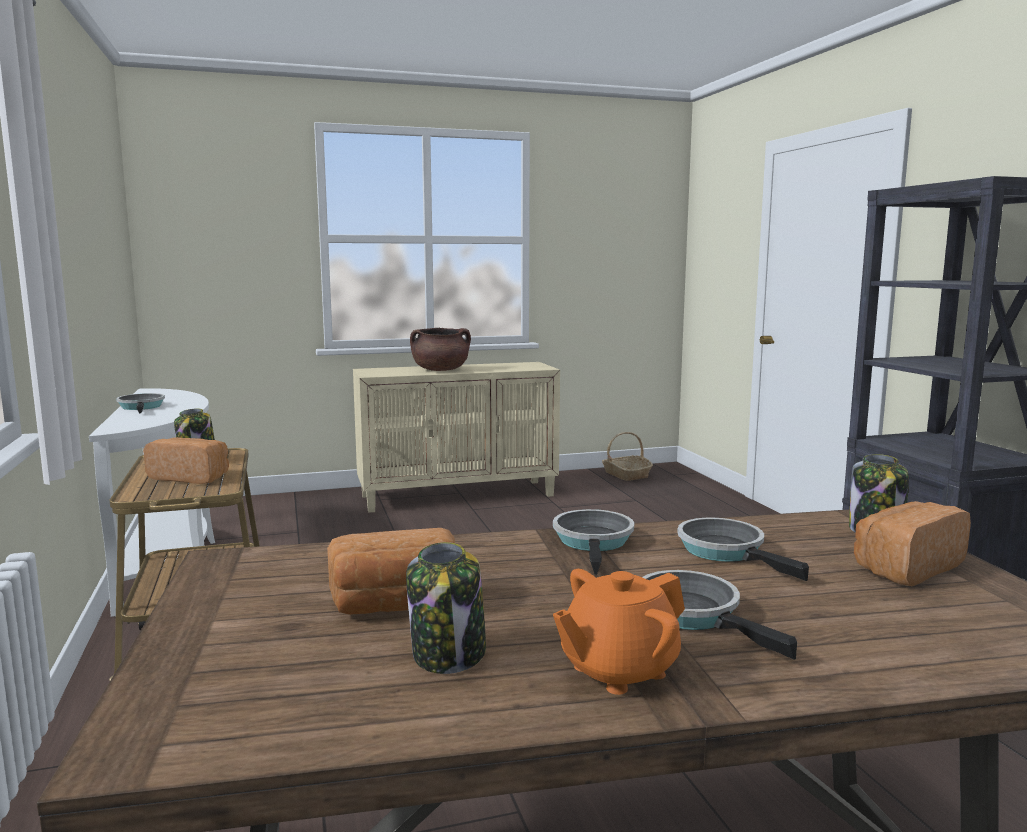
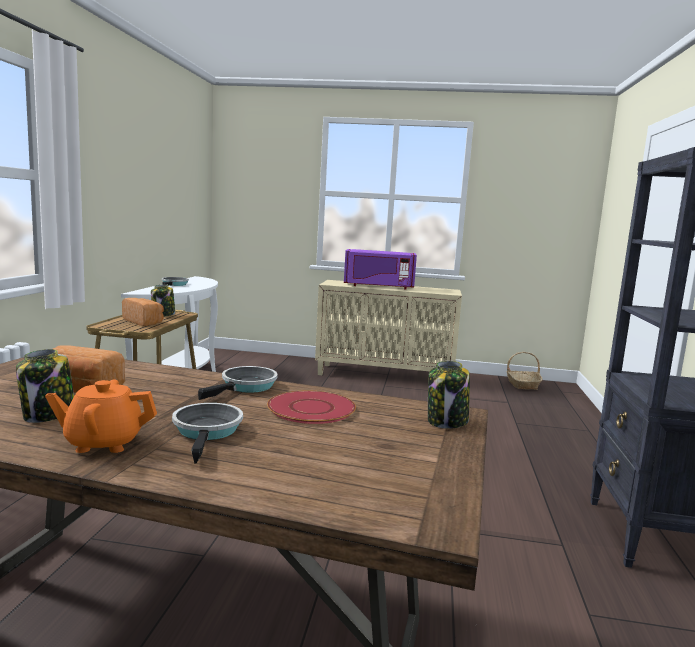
camera: 25 degrees right, 0 degrees up
brown cooking pot [410,328,471,371] -> purple microwave [344,249,417,290]
frying pan [677,518,809,581] -> red plate [267,391,356,424]
bread [854,501,971,586] -> none

